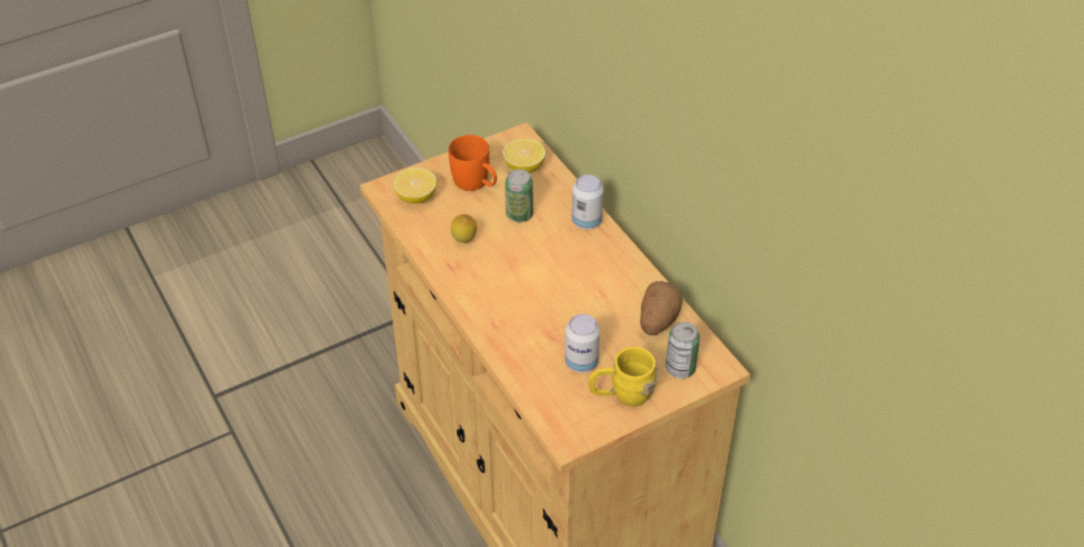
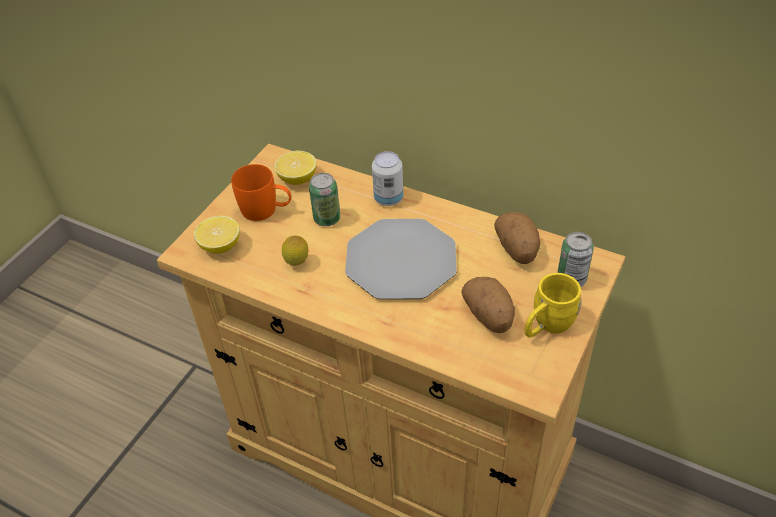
camera: 30 degrees left, 0 degrees up
can [565,314,600,373] -> potato [461,277,515,333]
none -> plate [345,219,457,299]

